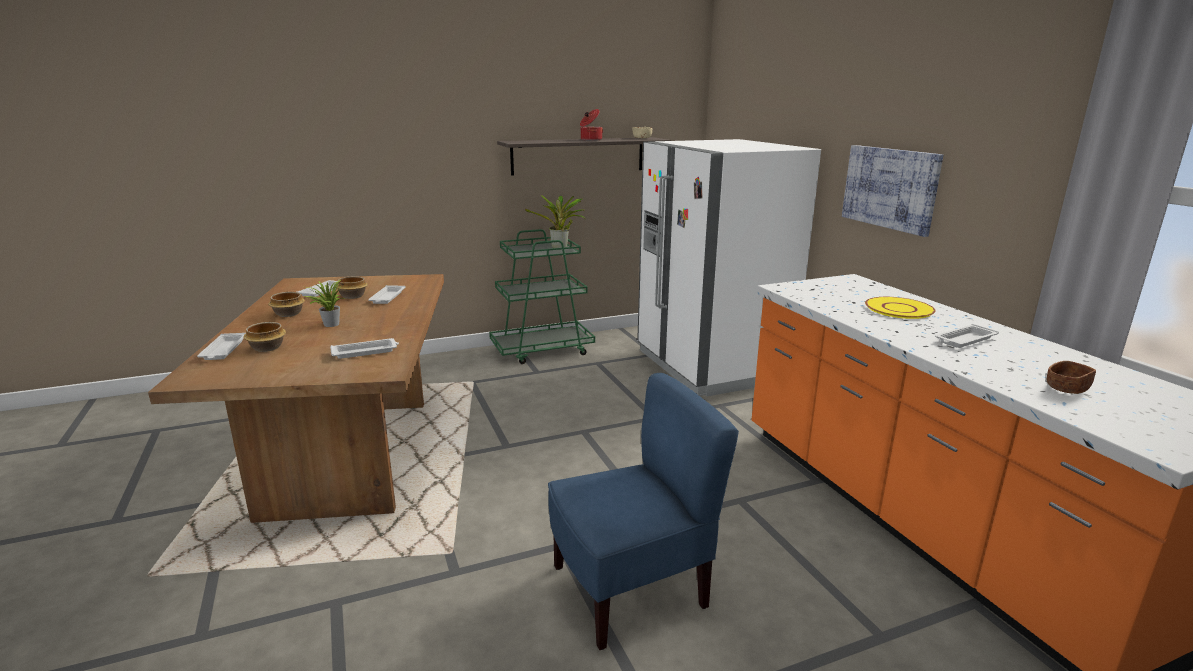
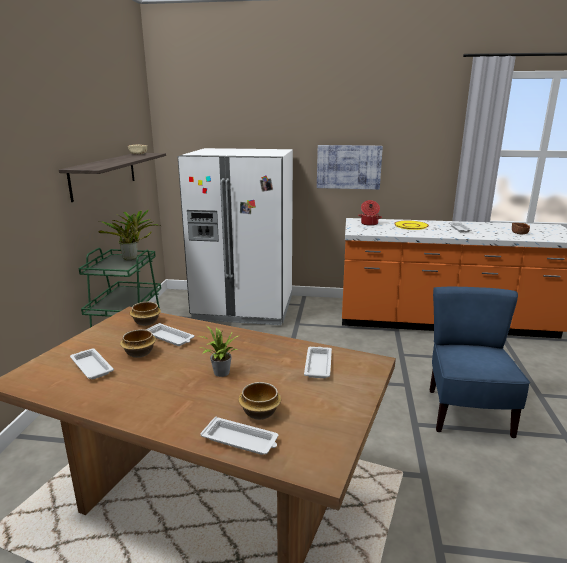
camera: 60 degrees left, 0 degrees up
bowl [268,292,305,317] -> bowl moved to [130,302,161,326]
cooking pot [580,109,603,141] -> cooking pot moved to [358,200,382,226]

